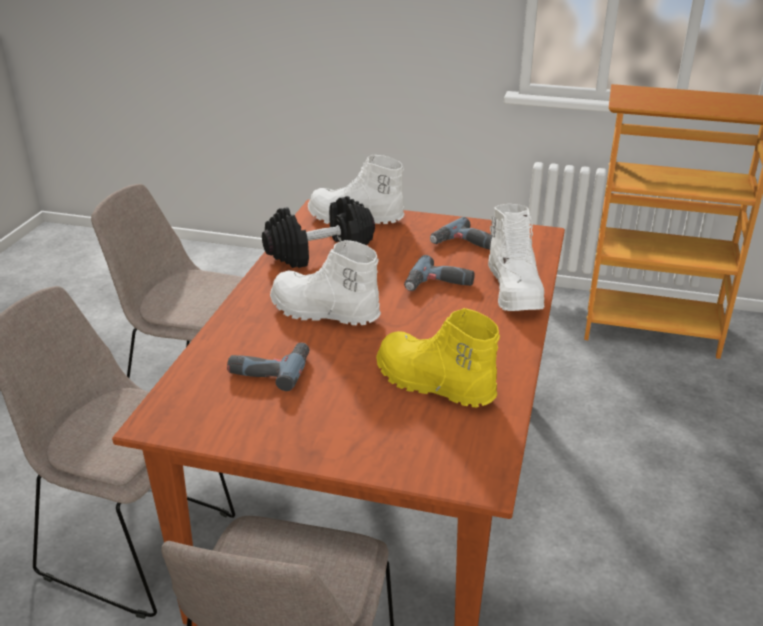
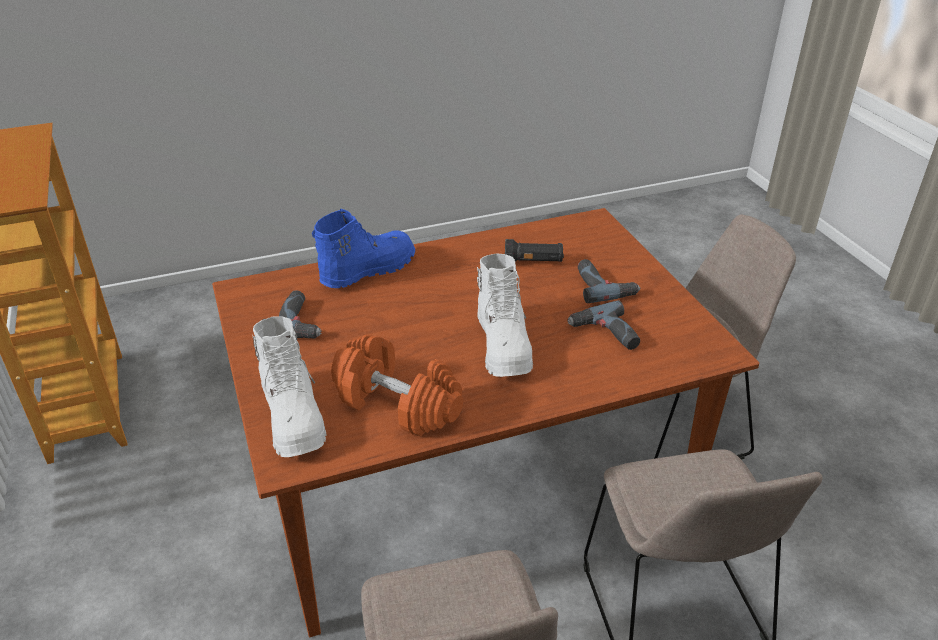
camera: 125 degrees left, 5 degrees up
black dumbbell [262,196,375,268] -> orange dumbbell [331,335,463,436]
yellow boot [376,308,500,407] -> black flashlight [505,239,564,262]
power drill [404,255,475,291] -> power drill moved to [578,259,640,303]
white boot [488,204,544,311] -> blue boot [312,209,415,288]

